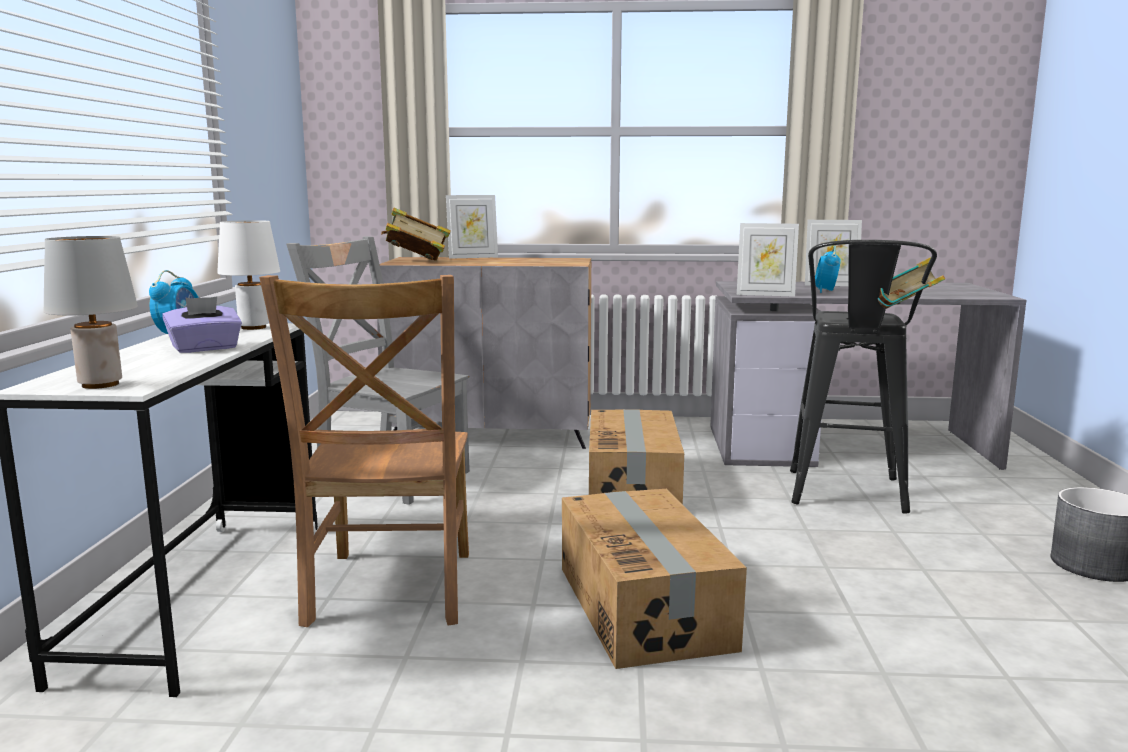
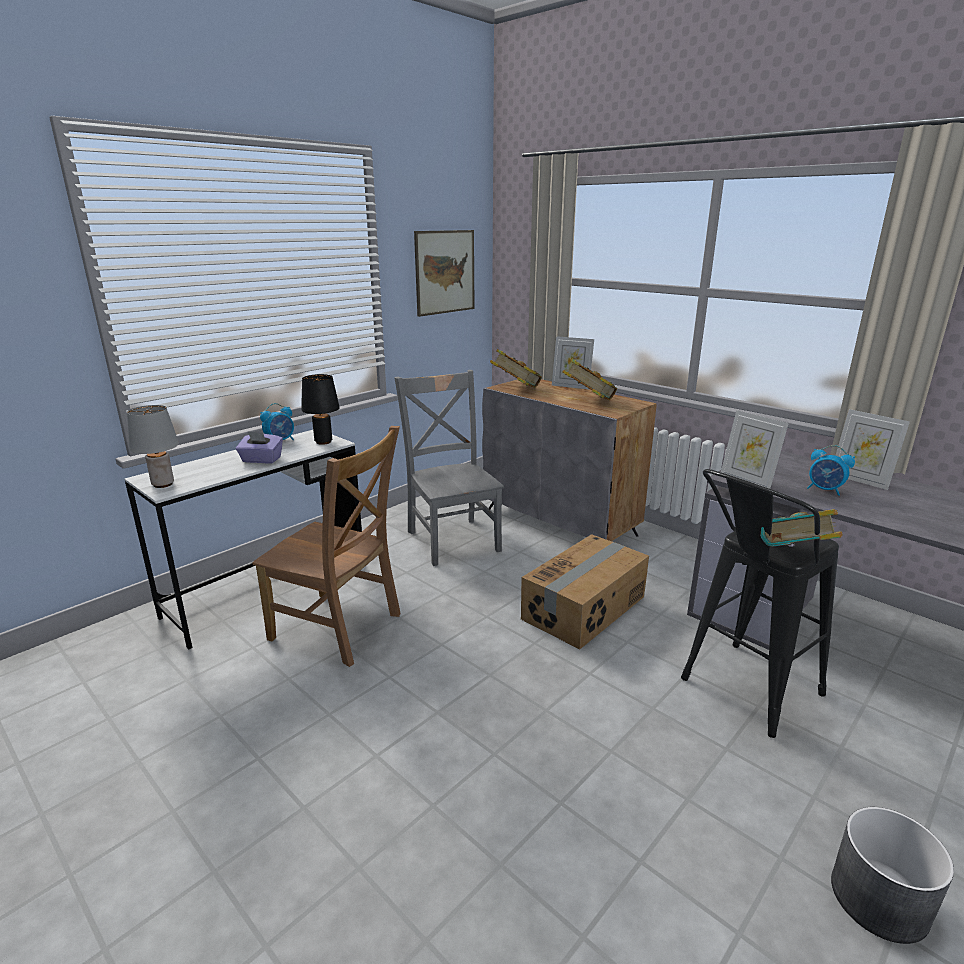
camera: 40 degrees right, 10 degrees up
white table lamp [217,220,280,330] -> black table lamp [301,374,340,445]
brown chair [259,275,469,627] -> brown chair turned 105 degrees counterclockwise [252,426,401,667]
cardboard box [562,489,747,669] -> none
alarm clock [815,246,841,293] -> alarm clock turned 105 degrees counterclockwise [807,445,855,496]
none -> picture [414,230,475,317]
none -> book [563,358,617,400]

